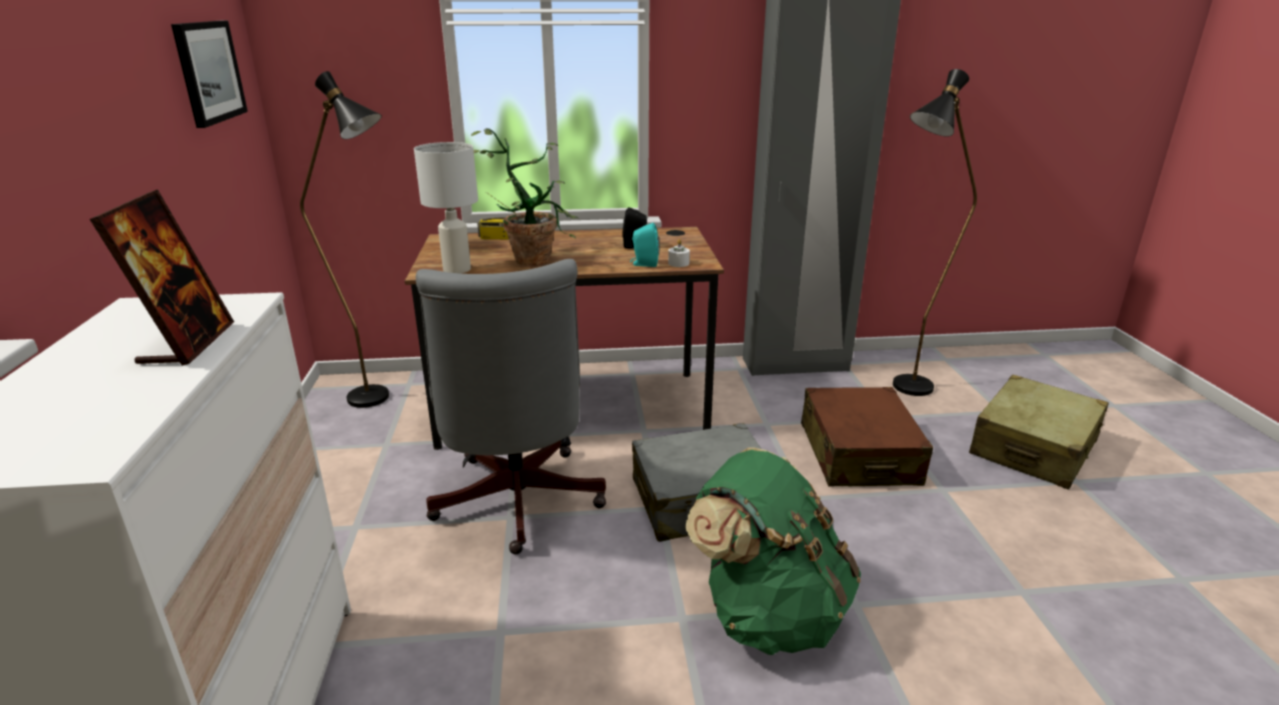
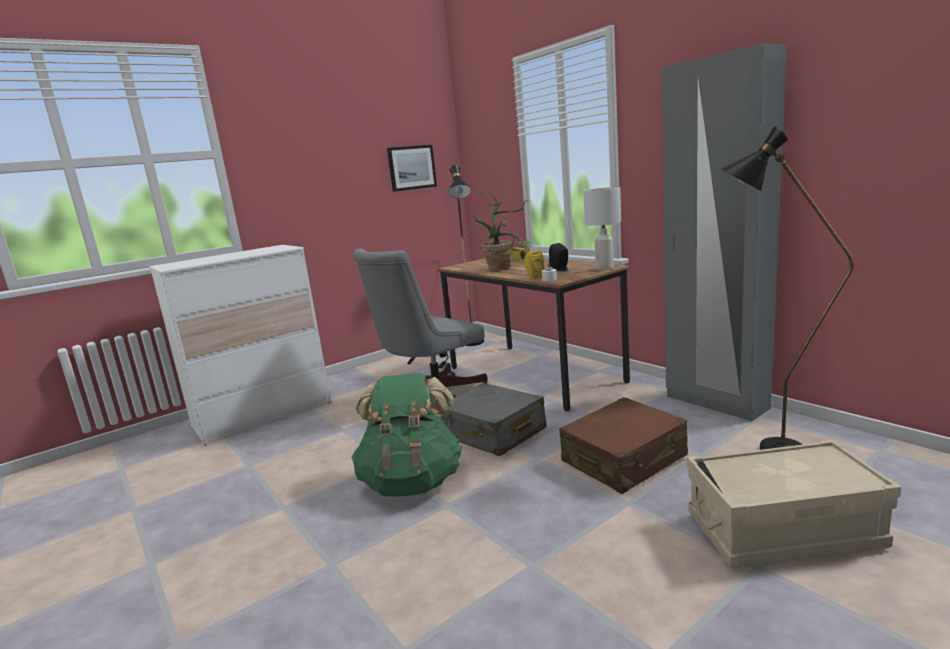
camera: 60 degrees right, 10 degrees down
picture frame [90,189,234,366] -> none
white table lamp [414,142,478,274] -> white table lamp moved to [583,187,621,270]
turquoise speaker [630,223,659,267] -> yellow speaker [524,250,545,279]
beige suitcase [969,375,1109,490] -> beige storage box [687,440,901,568]

